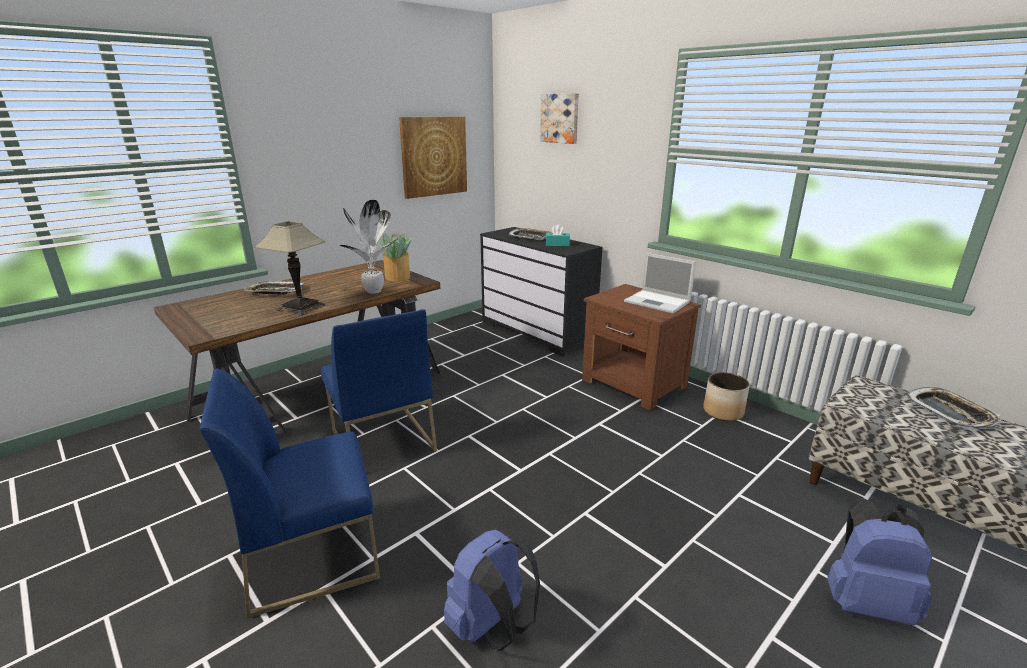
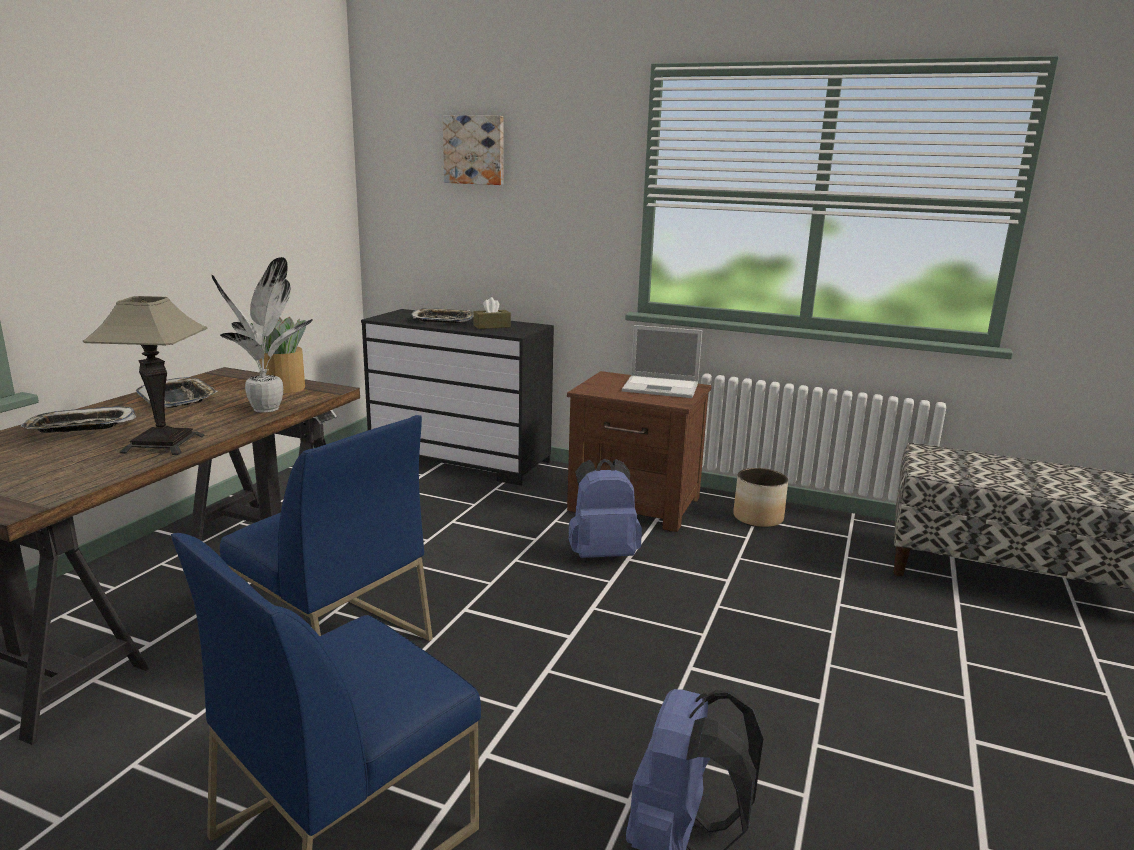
camera: 25 degrees left, 5 degrees down
picture [399,116,467,199] -> none
turquoise tissue box [546,224,570,246] -> brown tissue box [473,297,511,329]
blue backpack [827,498,932,626] -> blue backpack moved to [568,459,642,558]
tray [905,387,1000,430] -> tray moved to [136,377,218,408]

